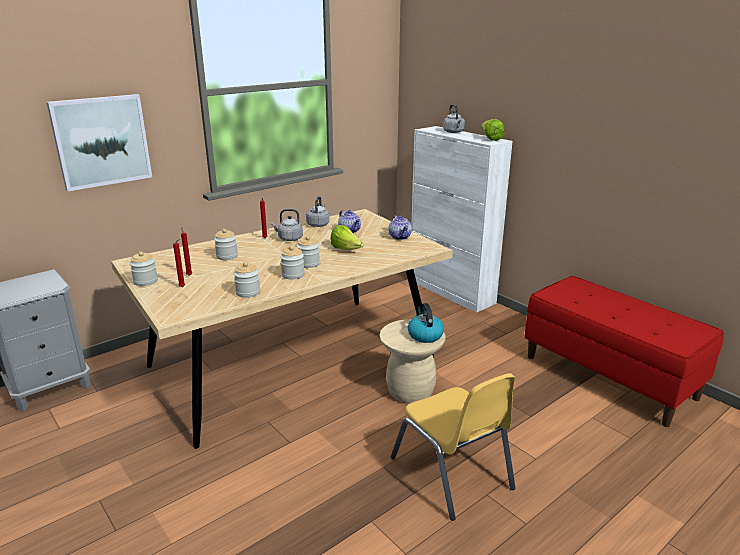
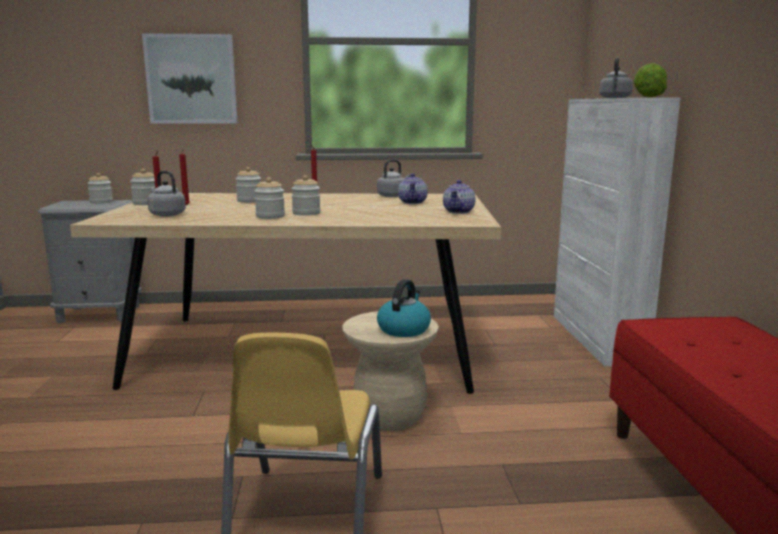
camera: 35 degrees right, 10 degrees down
jar [233,262,260,298] -> jar moved to [87,173,113,204]
grey kettle [271,209,303,241] -> grey kettle moved to [147,171,186,217]
lettuce [330,225,364,250] -> none

